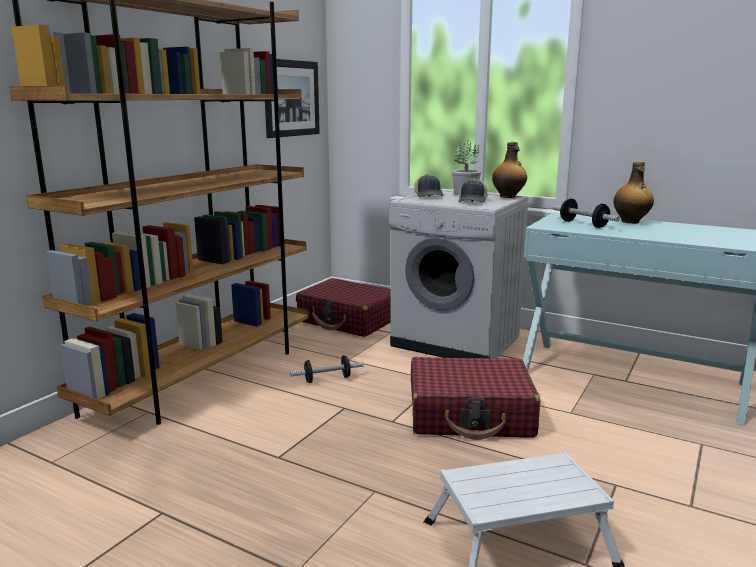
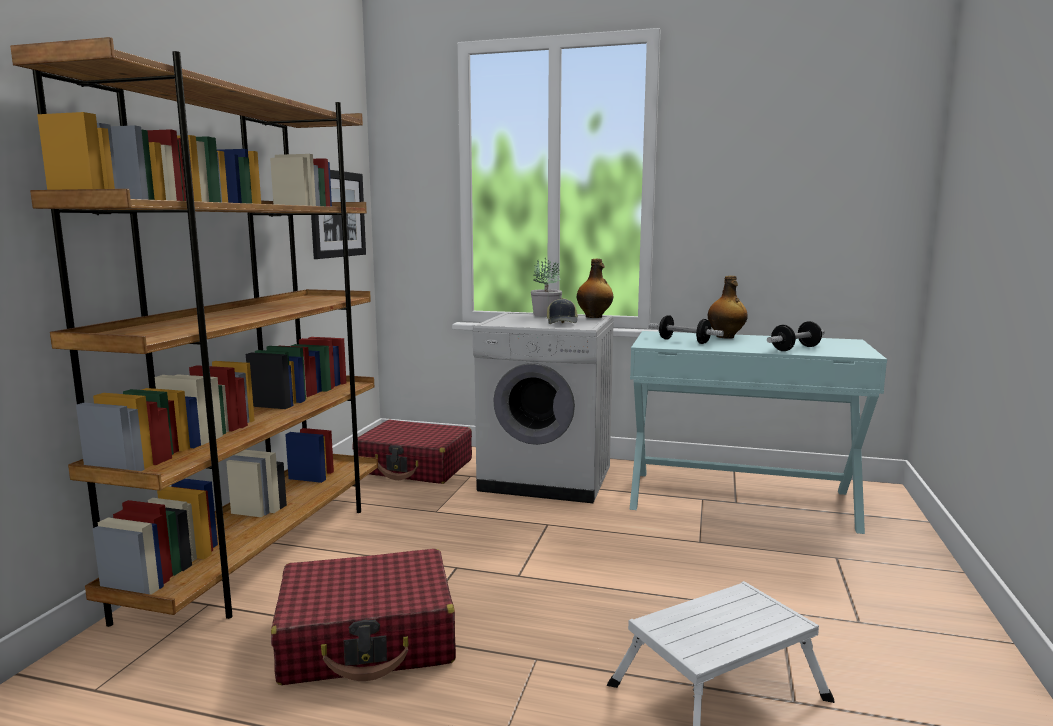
camera: 15 degrees left, 5 degrees down
dumbbell [290,355,364,383] -> dumbbell moved to [767,321,825,351]
red suitcase [411,357,540,440] -> red suitcase moved to [271,549,456,685]
cap [414,174,443,198] -> none

